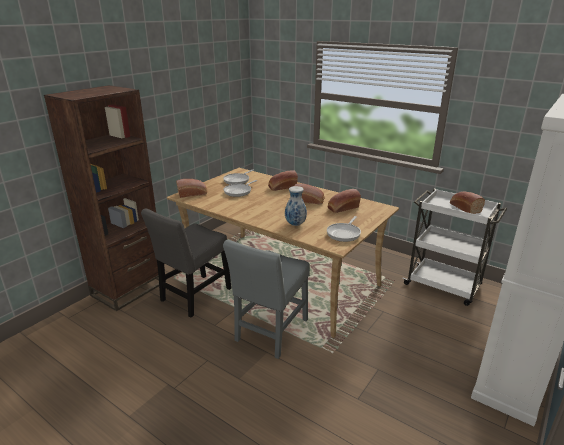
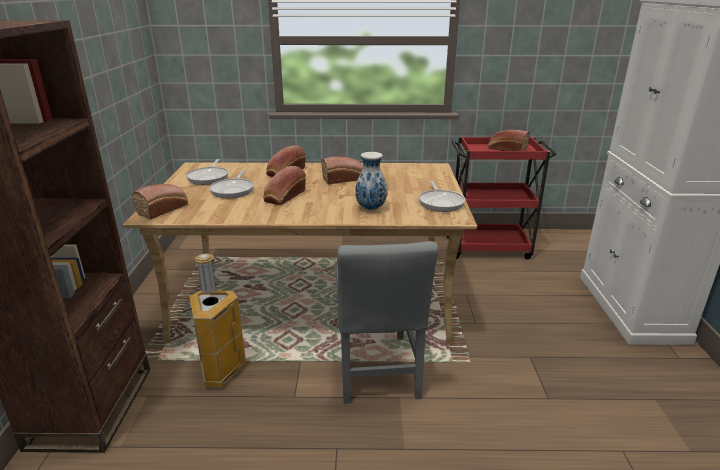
camera: 35 degrees left, 0 degrees up
grey chair [141,209,231,317] -> trash can [189,253,246,388]
bread [328,189,361,213] -> bread moved to [263,166,306,205]
white cart [402,189,507,306] -> red cart [447,137,557,260]

